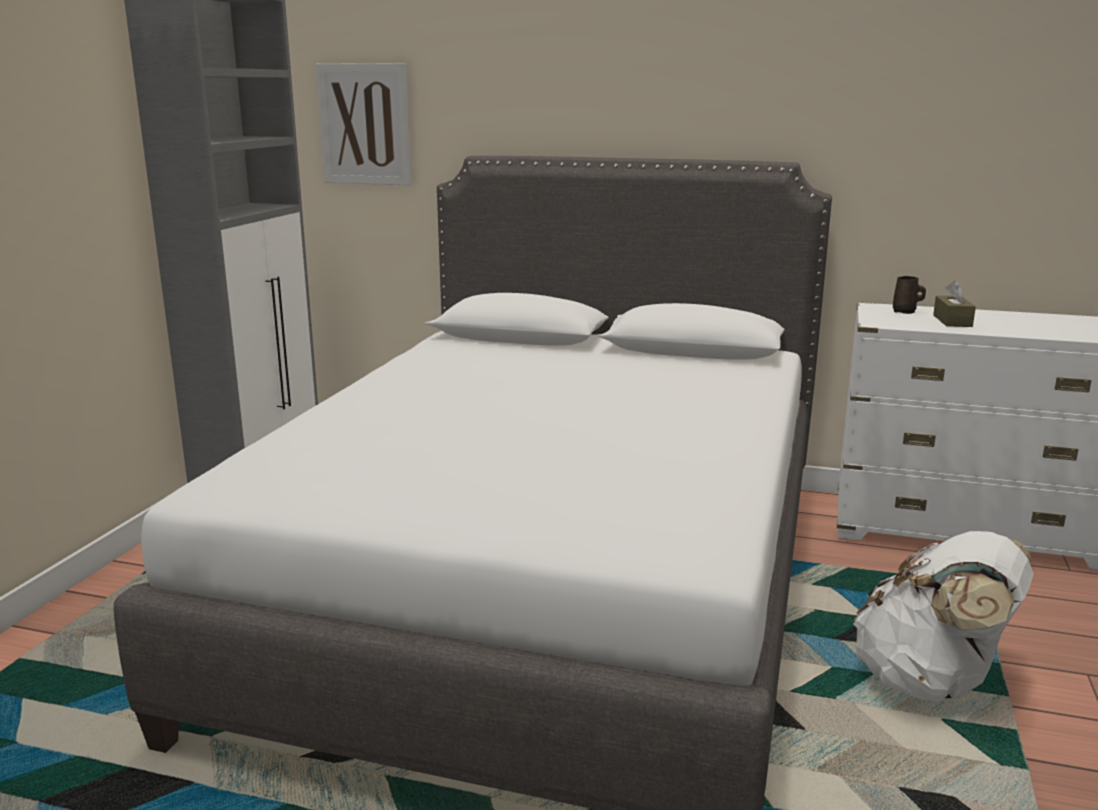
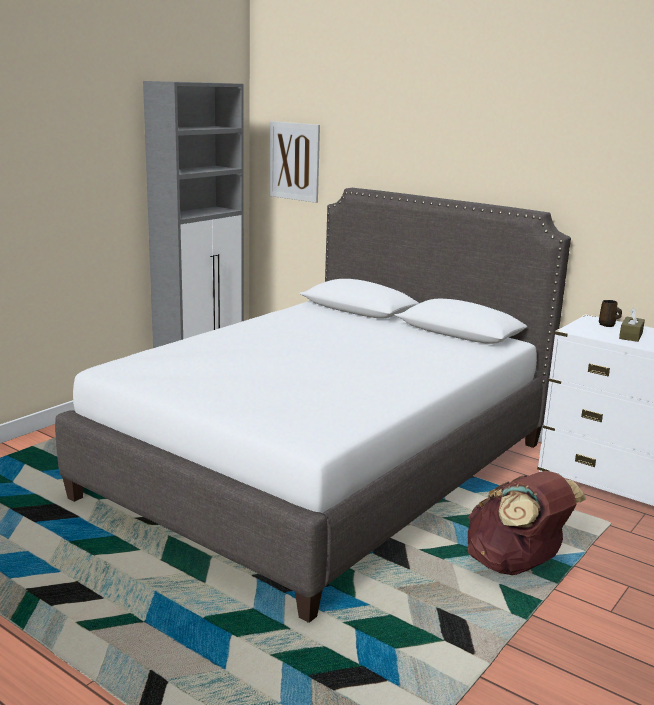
camera: 20 degrees right, 0 degrees up
white backpack [853,531,1034,702] -> brown backpack [468,471,586,575]

